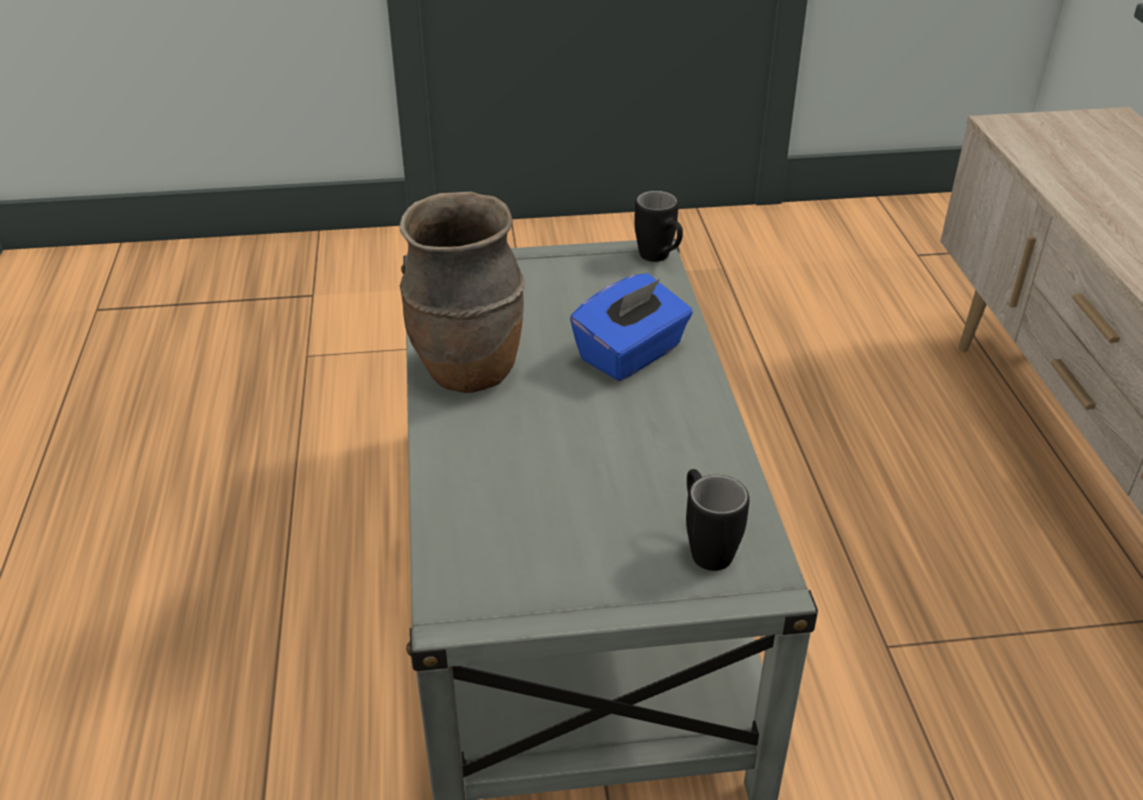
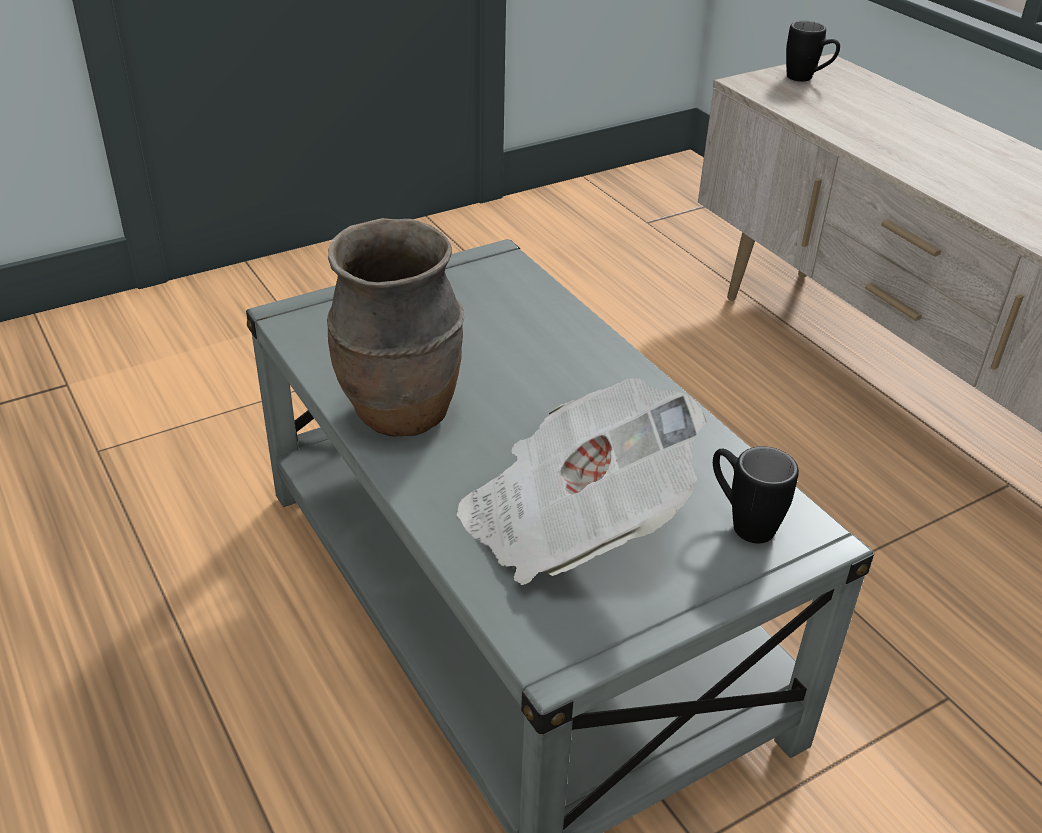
camera: 25 degrees left, 0 degrees up
blue tissue box [570,273,693,381] -> none
black mug [634,191,683,262] -> black mug moved to [786,21,840,82]
none -> newspaper [457,378,706,585]

